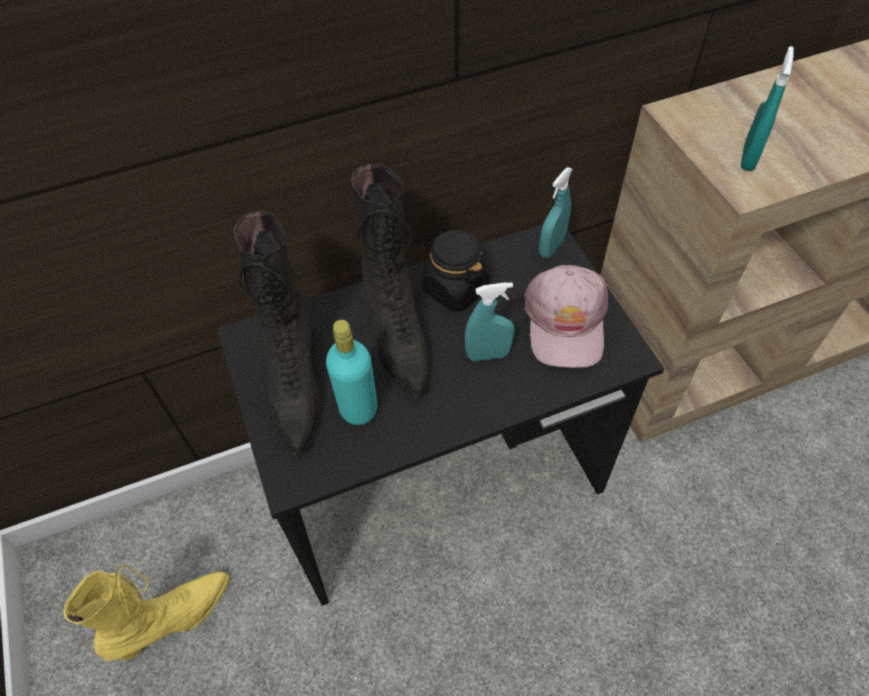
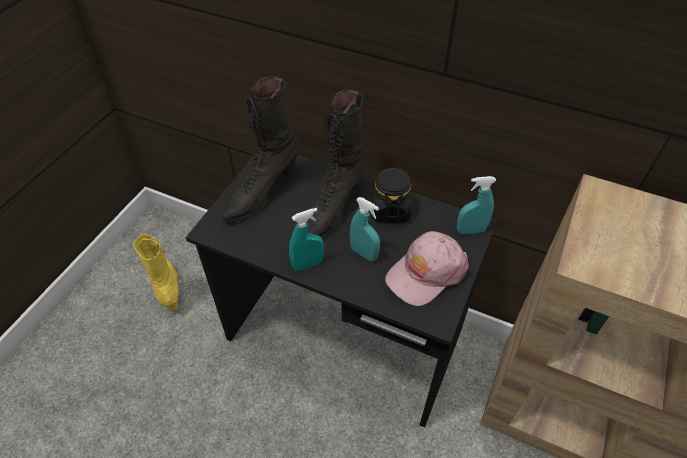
camera: 45 degrees right, 5 degrees down
yellow boot [64,565,229,661] -> yellow boot turned 120 degrees counterclockwise [133,233,178,311]
turquoise bottle [326,320,377,425] -> none
turquoise spray bottle [741,46,794,171] -> turquoise spray bottle moved to [289,208,324,271]

